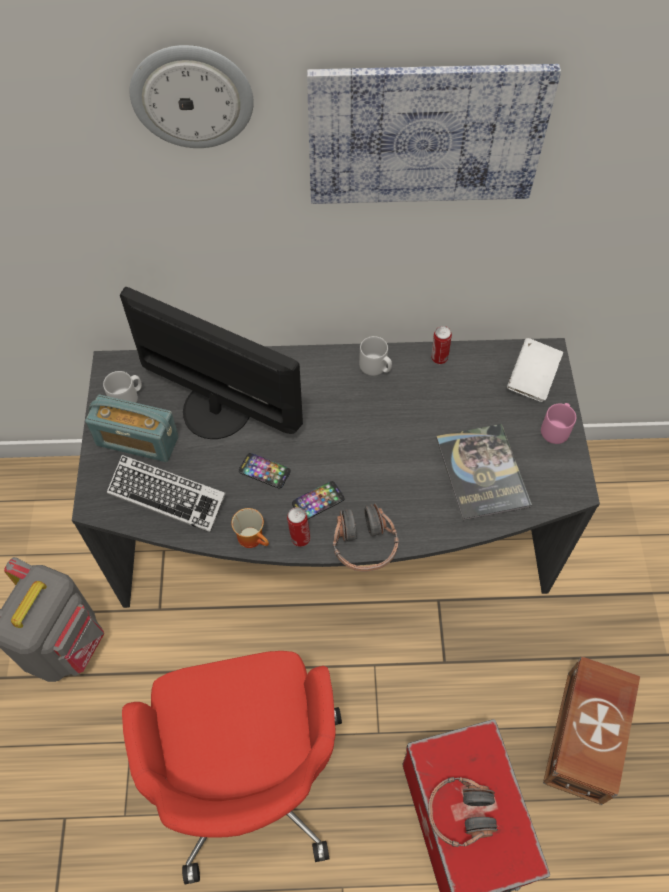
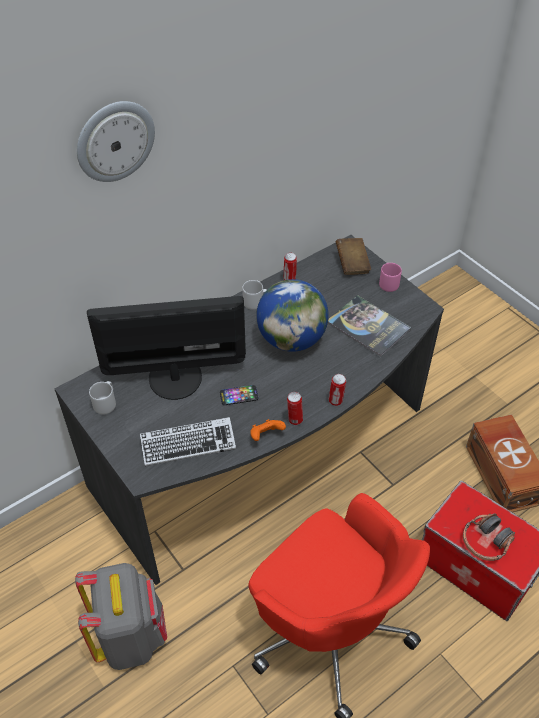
camera: 35 degrees left, 10 degrees down
radio [85,395,179,462] -> none
mug [231,508,269,548] -> orange game controller [250,419,286,441]
phone [292,481,344,519] -> none
picture [307,64,561,204] -> none
headphones [333,503,399,572] -> can [329,374,346,406]
white book [507,338,563,402] -> brown book [336,238,371,275]
none -> globe [256,279,329,352]

